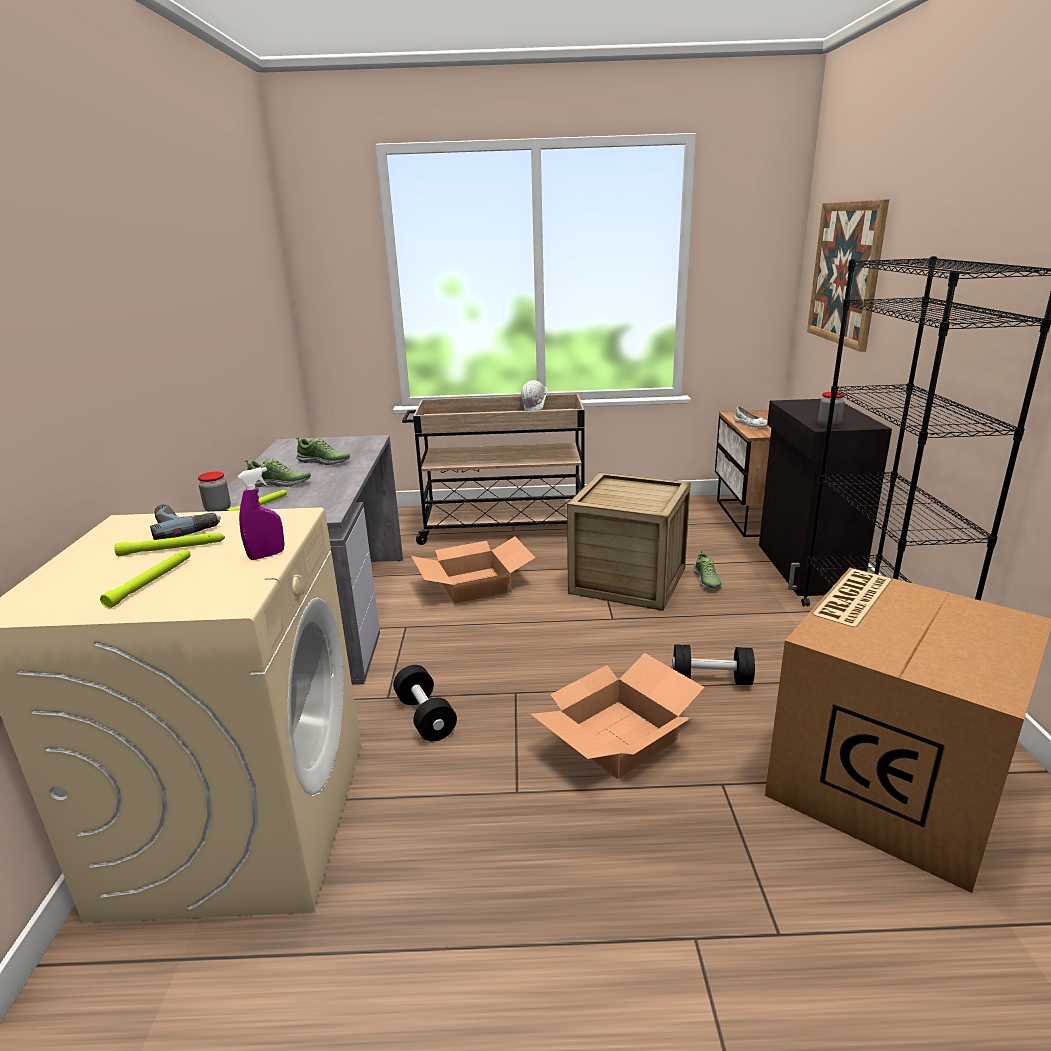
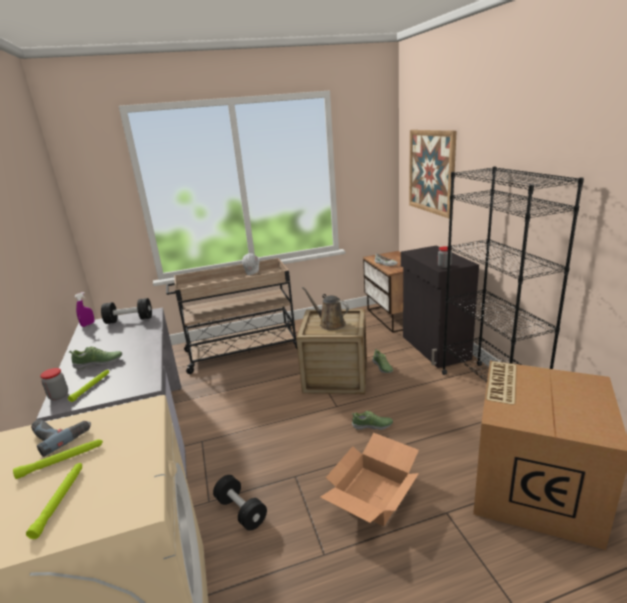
camera: 15 degrees left, 0 degrees up
purple spray bottle [237,467,285,560] -> purple spray bottle moved to [74,292,95,327]
shoe [296,437,350,465] -> shoe moved to [352,411,393,430]
cardboard box [411,537,535,604] -> none
black dumbbell [672,644,755,685] -> black dumbbell moved to [101,298,152,324]
none -> brown watering can [301,286,349,330]

